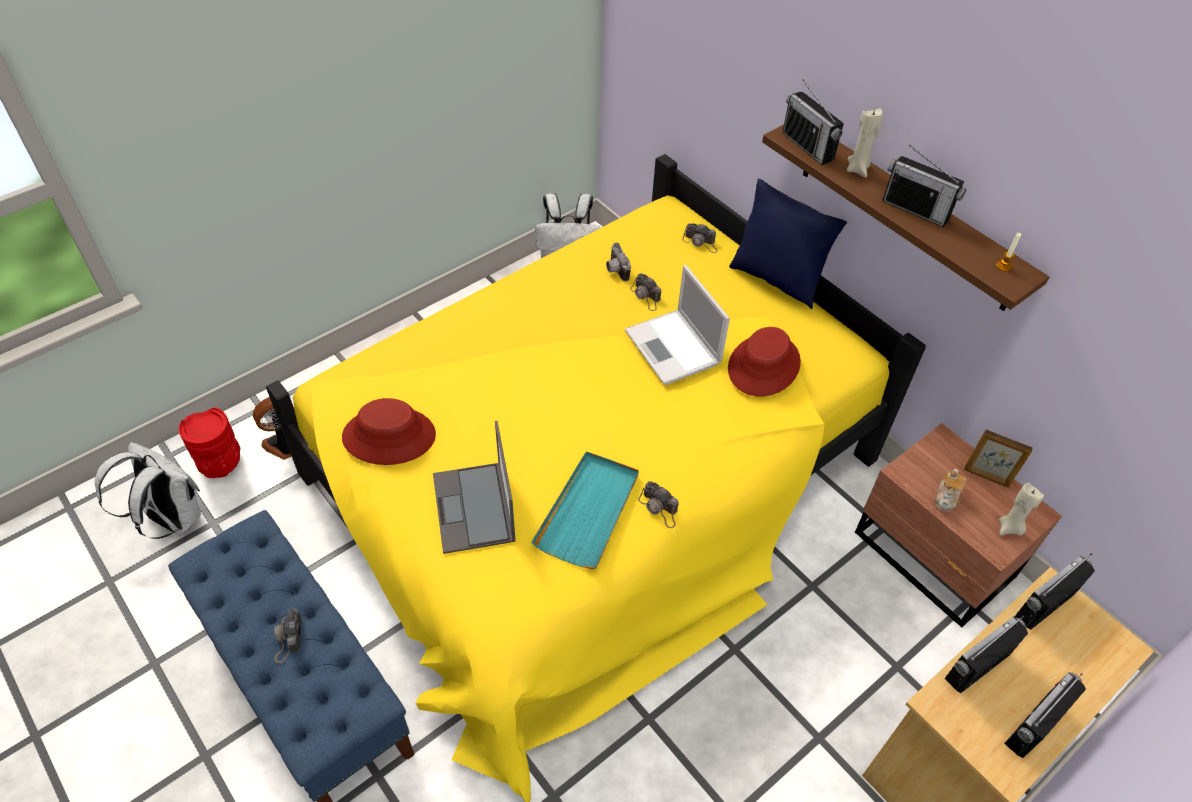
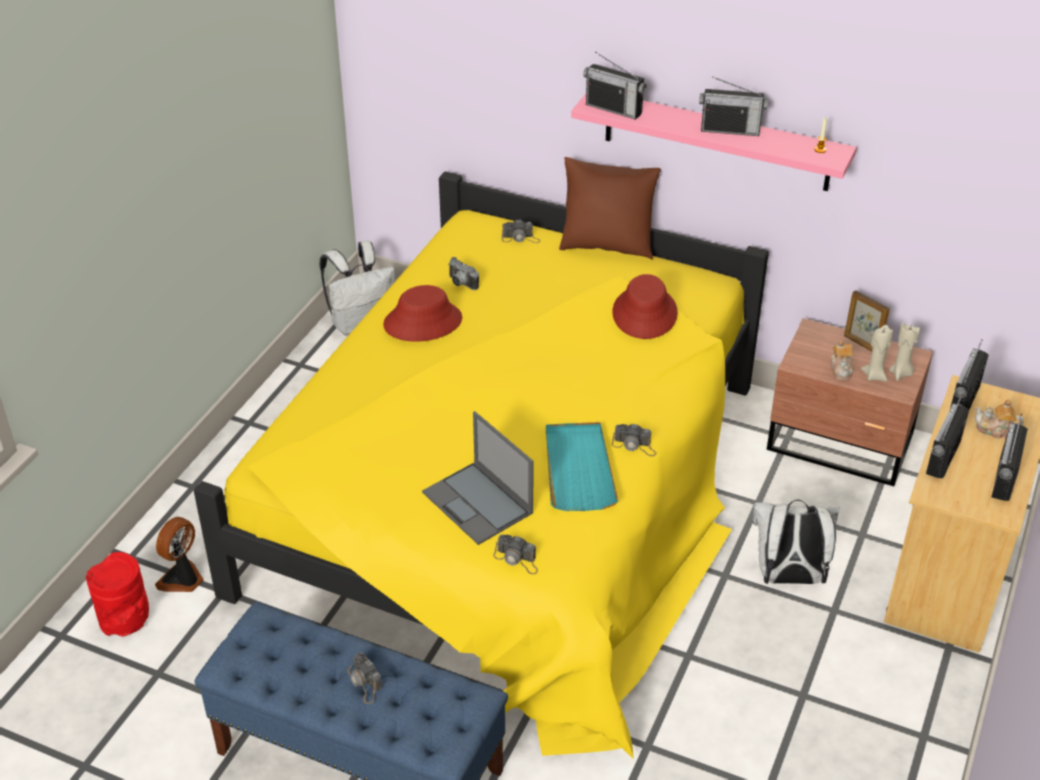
camera: 25 degrees left, 10 degrees down
white backpack [95,442,201,539] -> white backpack moved to [753,500,840,584]
red hat [342,398,436,465] -> red hat moved to [383,285,462,342]
laptop [625,265,730,385] -> none
camera [630,273,661,311] -> camera moved to [493,534,538,574]
blue pillow [729,179,847,309] -> brown pillow [559,157,661,260]
brown shelf [762,124,1049,311] -> pink shelf [571,94,857,191]
beige candle [847,108,884,178] -> beige candle moved to [861,325,893,381]
picture frame [964,430,1033,488] -> picture frame turned 45 degrees clockwise [844,290,890,351]
none -> teapot [975,399,1024,439]

